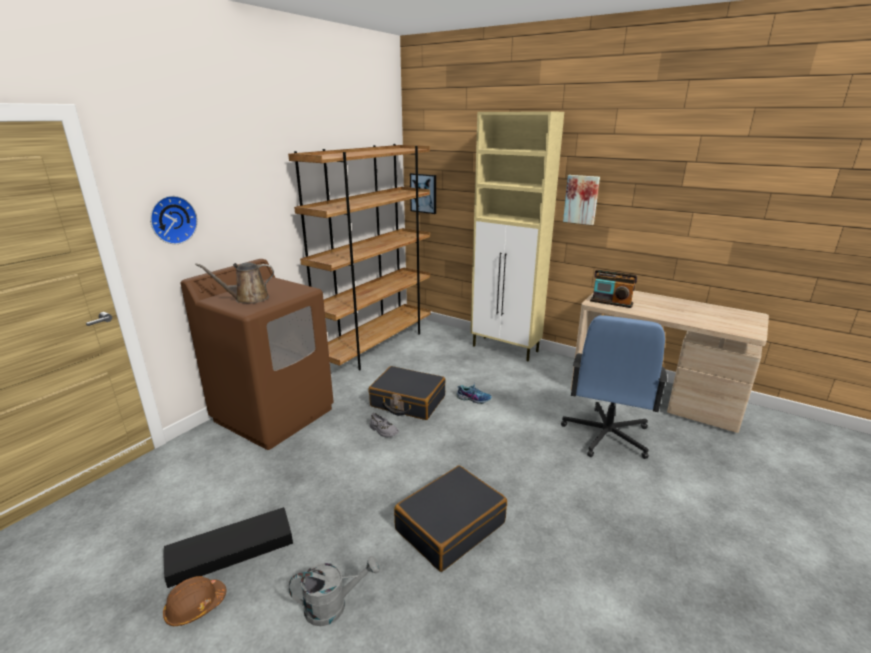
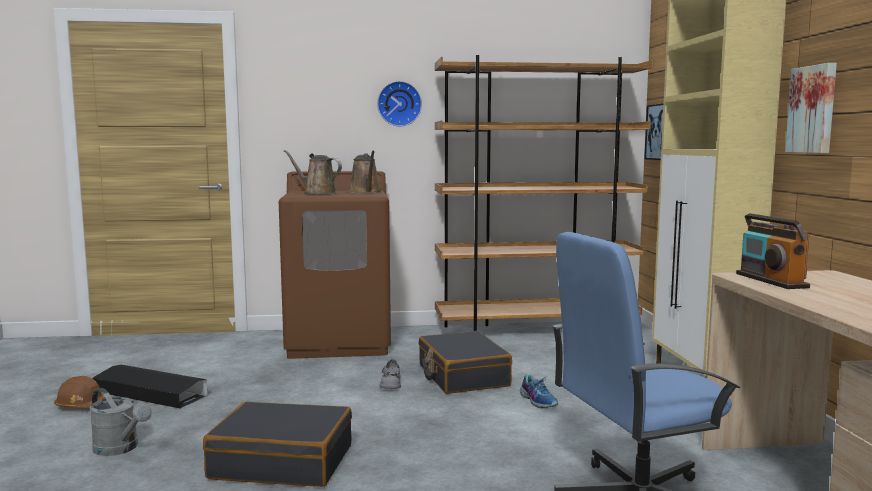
camera: 50 degrees right, 15 degrees down
wall clock [150,196,198,244] -> wall clock moved to [377,81,422,126]
none -> brown watering can [349,151,381,194]

